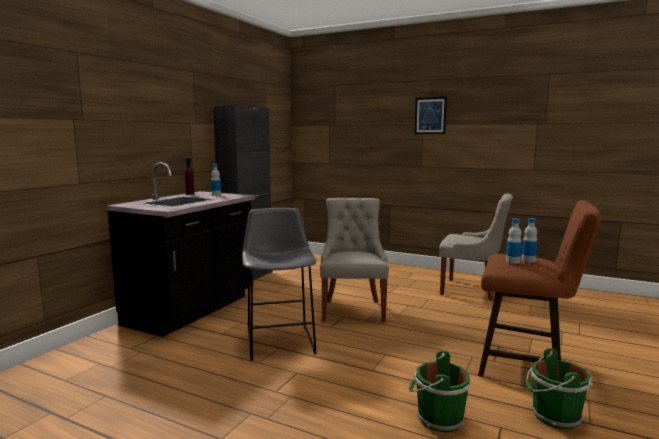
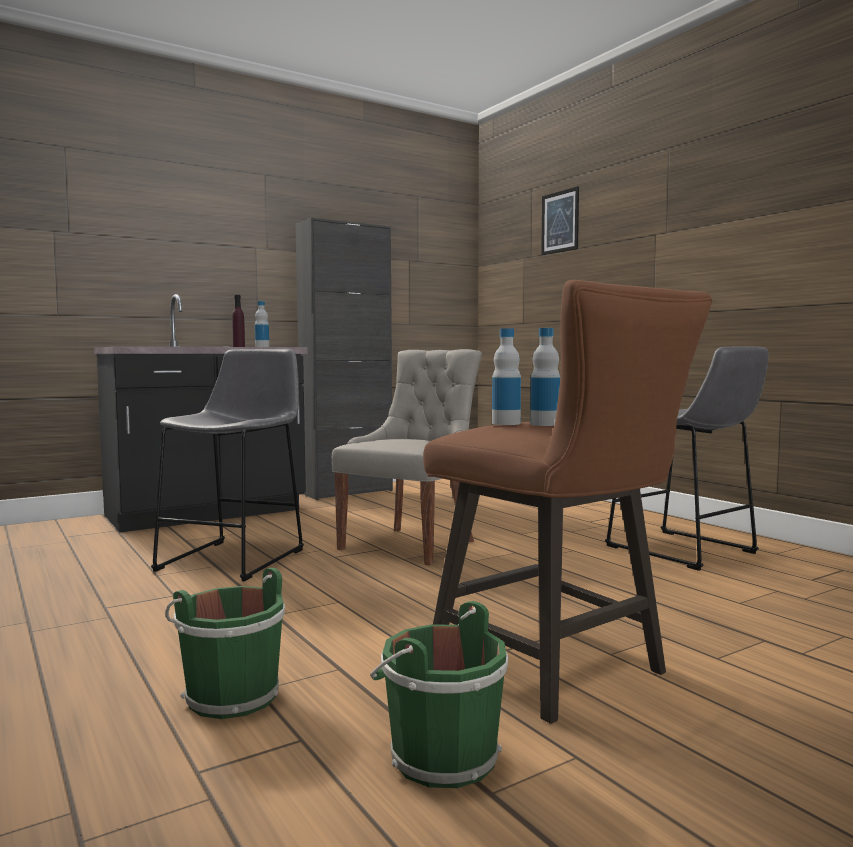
camera: 30 degrees right, 5 degrees down
picture [414,97,447,134] -> picture moved to [541,186,579,255]
grey chair [439,194,513,301] -> grey stool [605,346,769,571]

